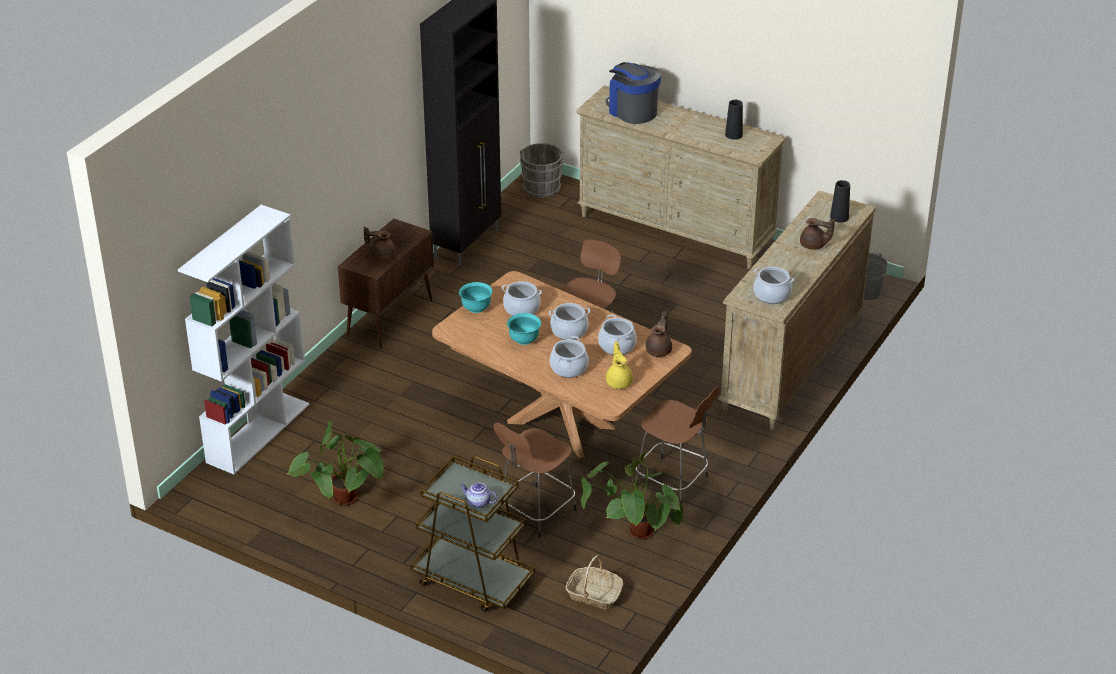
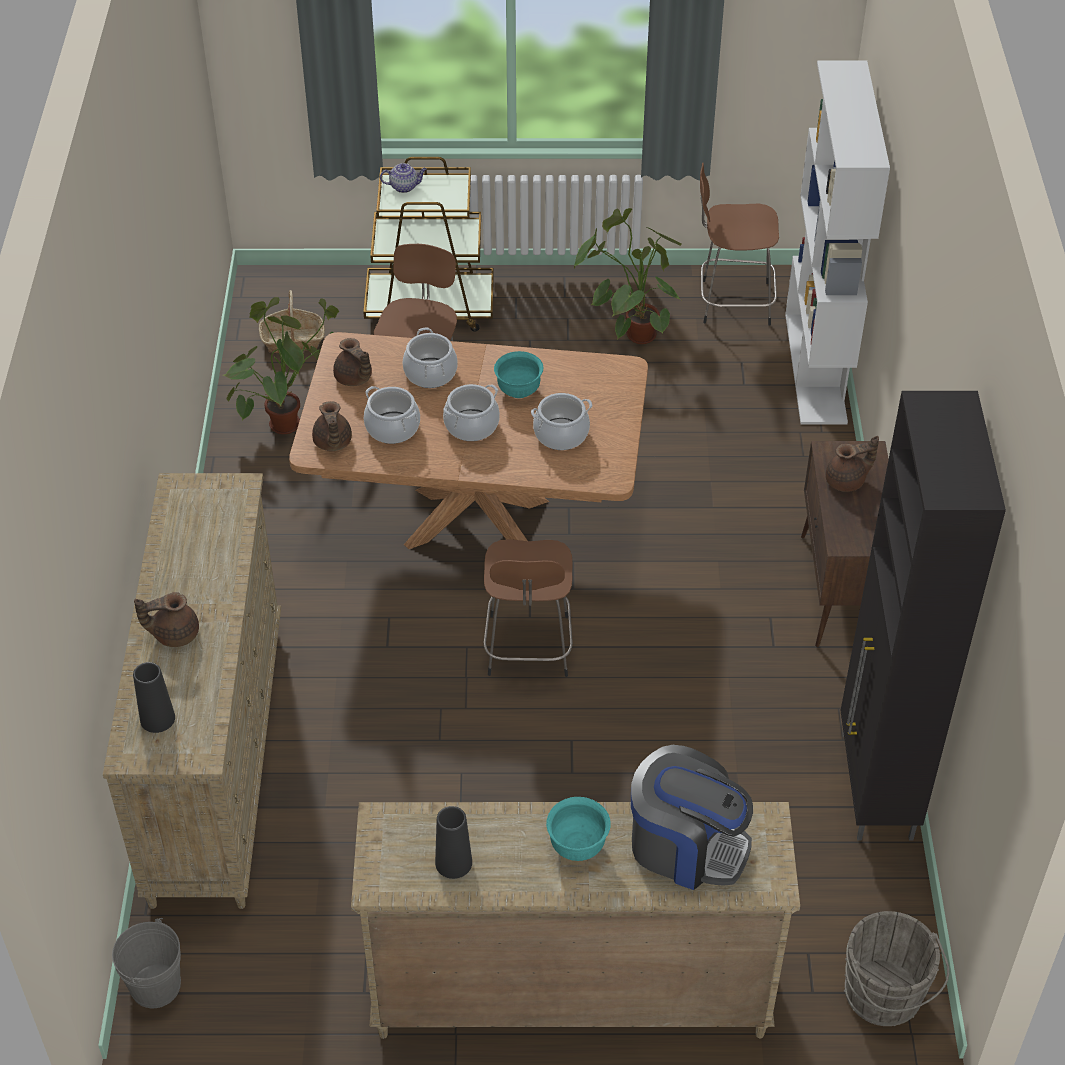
camera: 150 degrees right, 10 degrees up
turquoise bowl [459,282,493,313] -> turquoise bowl moved to [546,797,611,861]
yellow teapot [606,341,633,389] -> brown teapot [333,338,372,386]
brown stool [634,387,719,505] -> brown stool moved to [700,162,779,326]
cooking pot [754,267,794,304] -> none

